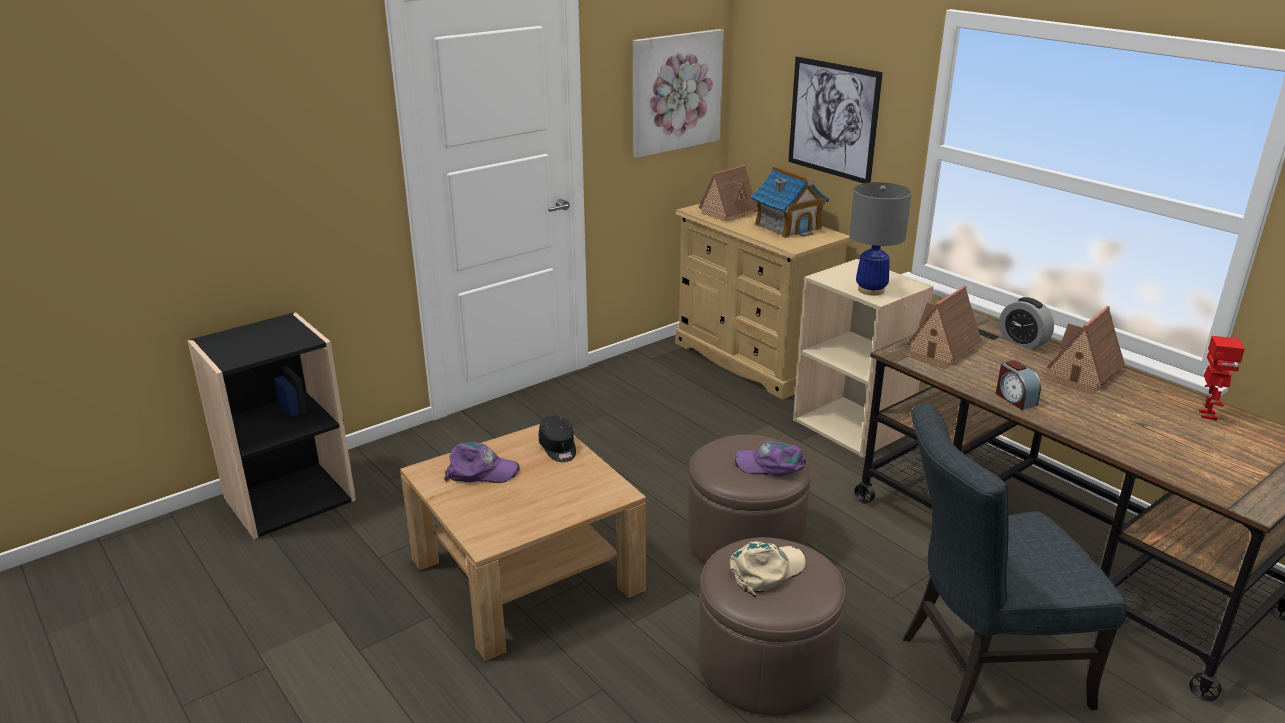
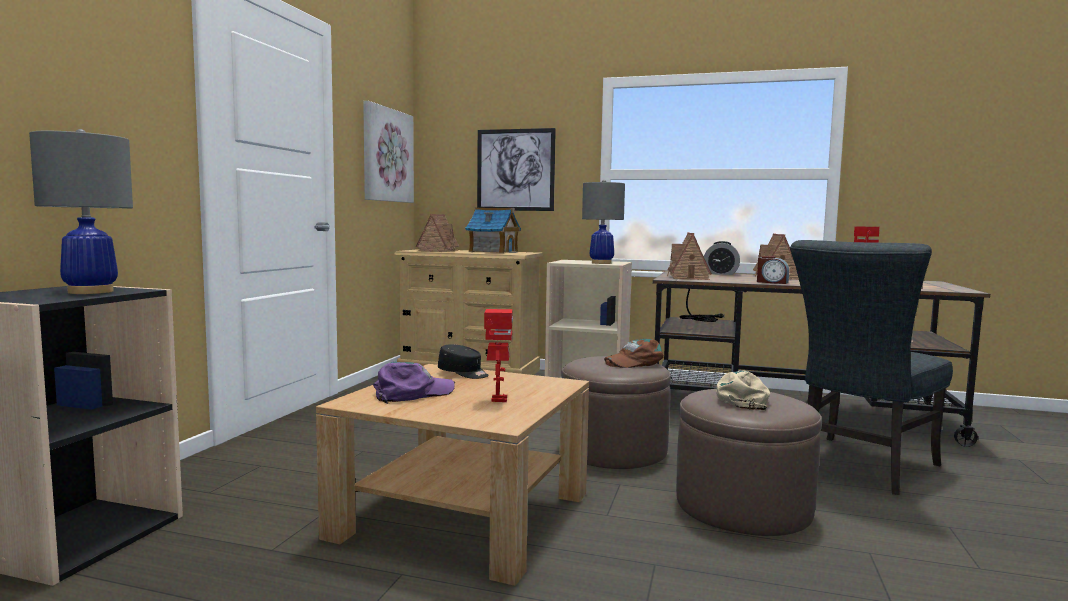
camera: 35 degrees left, 20 degrees down
purple cap [734,440,806,477] -> brown cap [604,339,664,368]
none -> grey table lamp [29,129,133,294]
none -> toy robot [484,309,513,402]

